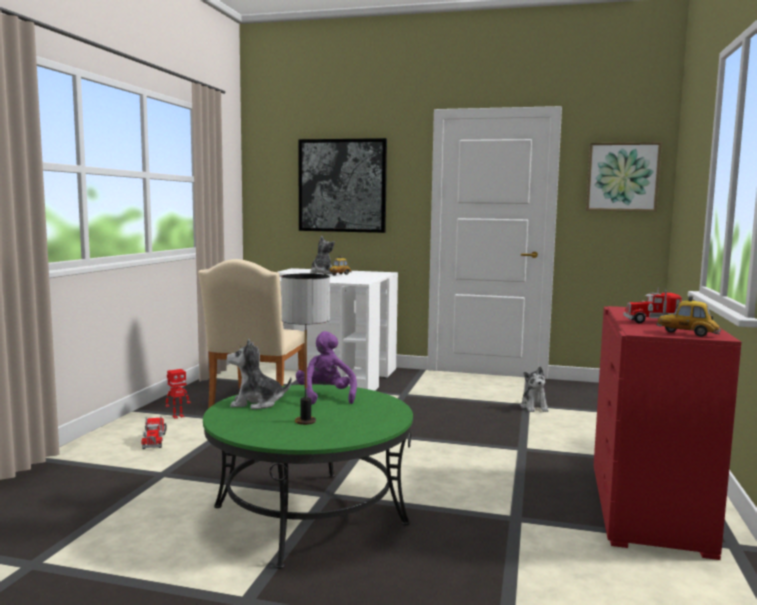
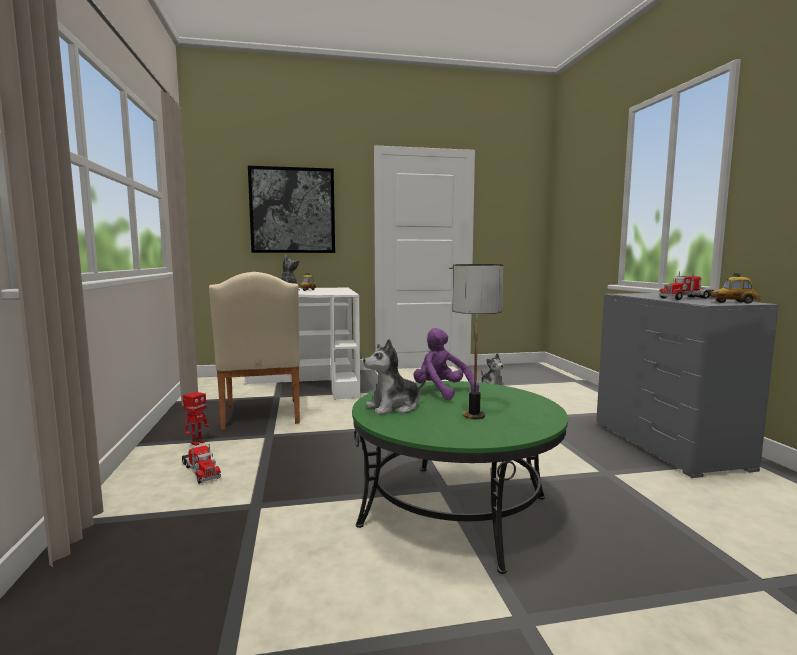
camera: 25 degrees left, 0 degrees up
picture [586,142,662,212] -> none
red dresser [594,306,741,560] -> grey dresser [596,293,779,478]

